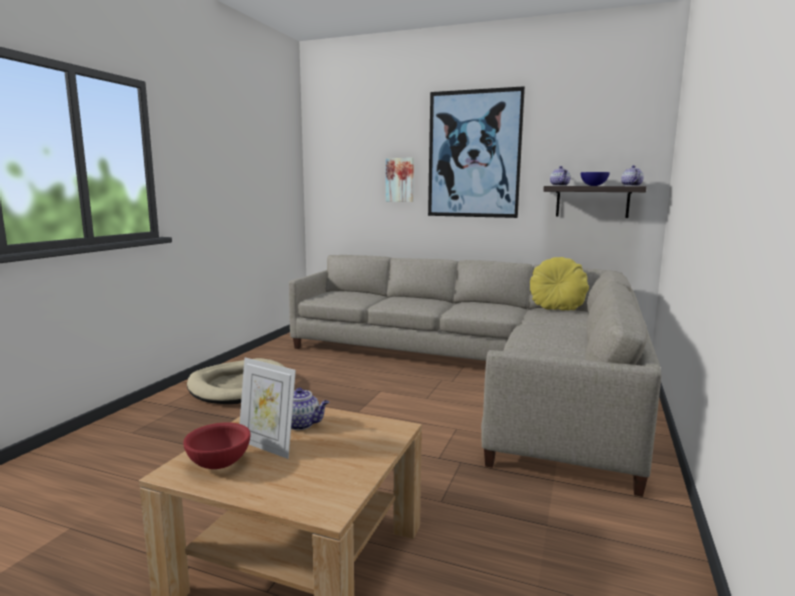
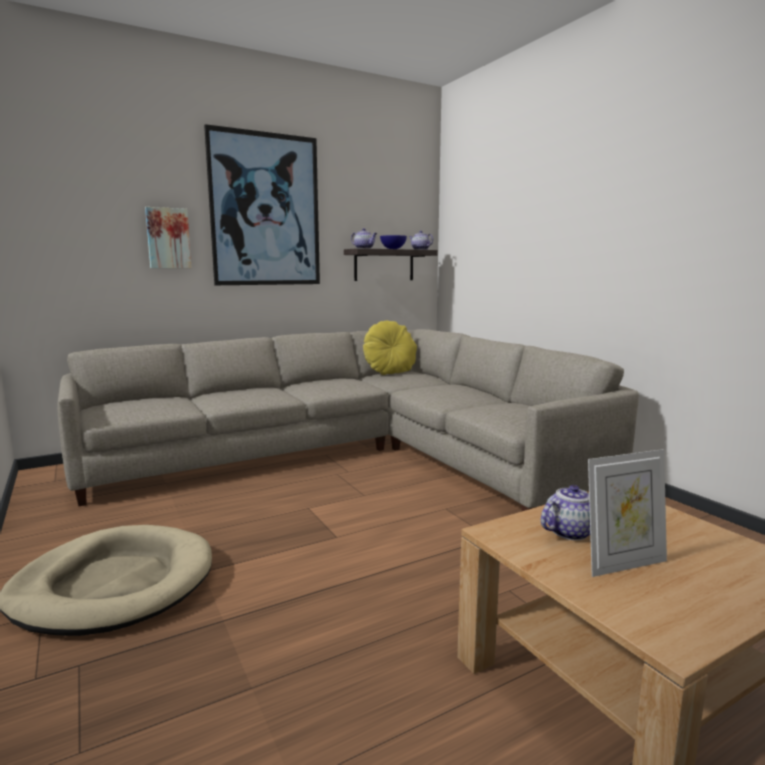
camera: 50 degrees left, 0 degrees up
red bowl [183,422,250,469] -> none

